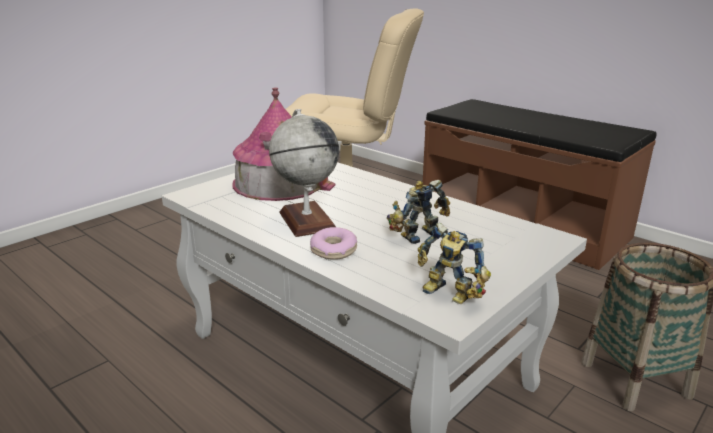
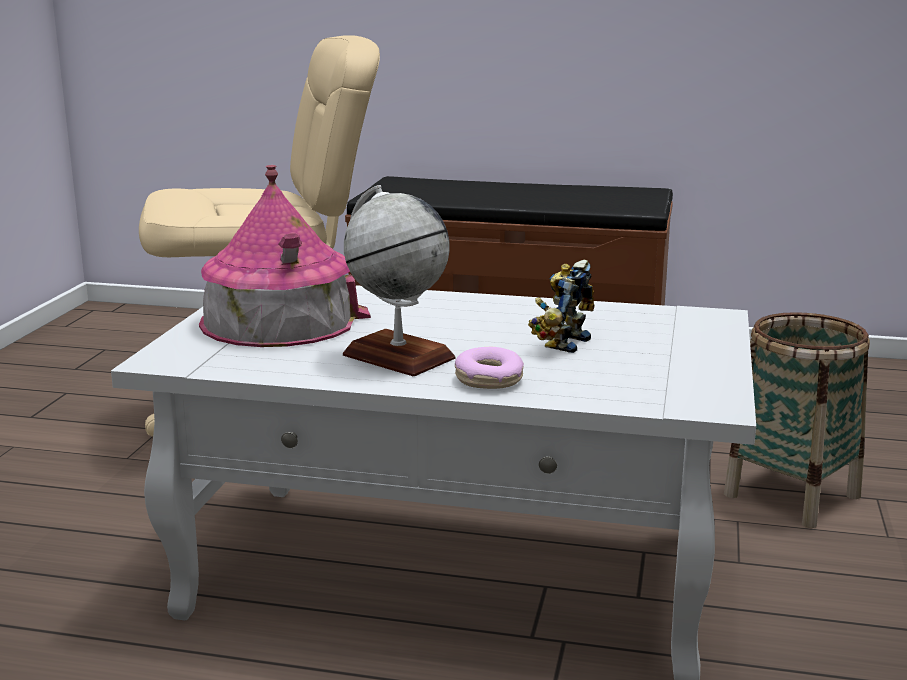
camera: 30 degrees left, 5 degrees down
toy robot [418,223,491,304] -> none

